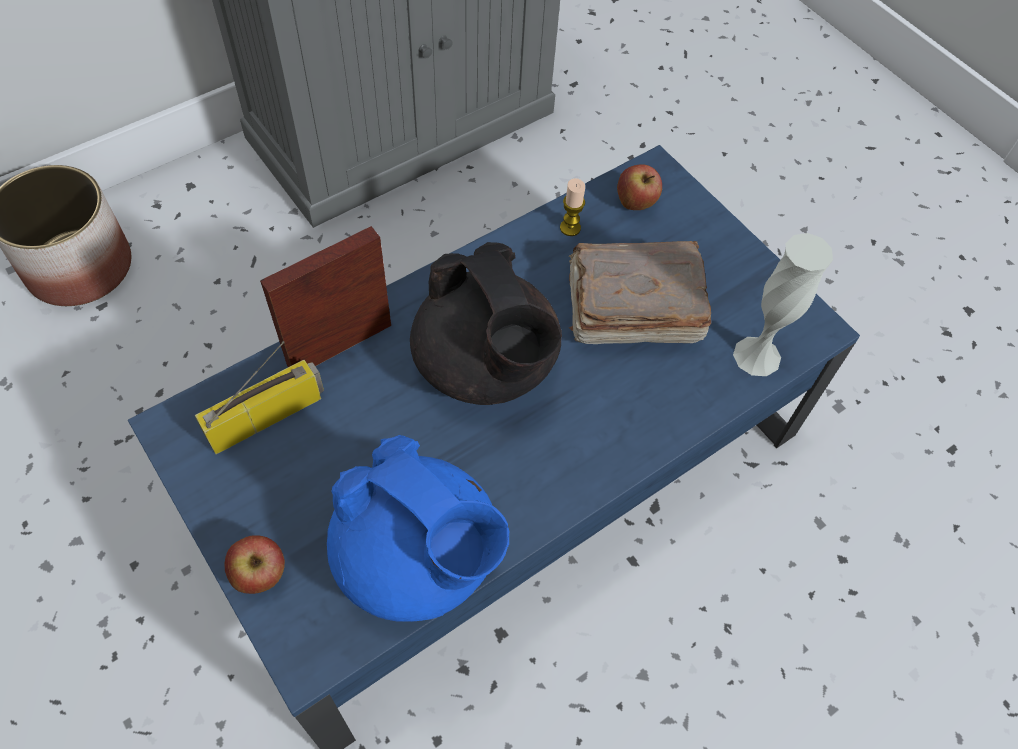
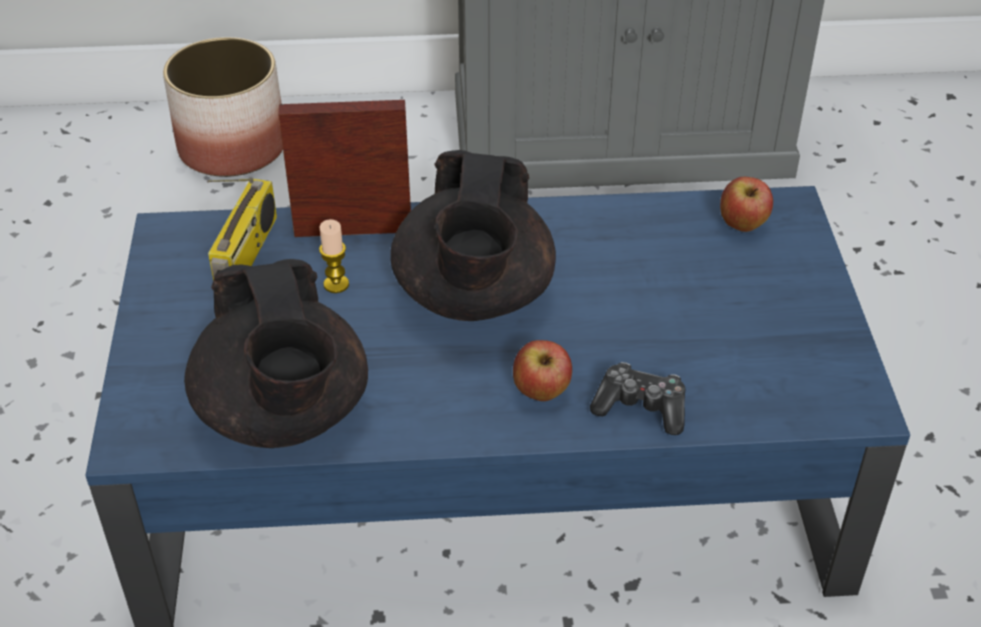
camera: 35 degrees right, 15 degrees down
radio [195,341,324,454] -> radio turned 105 degrees clockwise [207,177,277,280]
apple [224,535,285,594] -> apple moved to [513,340,572,401]
blue teapot [327,435,509,622] -> black teapot [184,259,368,448]
candle [560,178,585,236] -> candle moved to [319,219,349,293]
brown book [569,241,711,344] -> none
white vase [733,233,833,376] -> none
none -> game controller [590,362,686,435]

